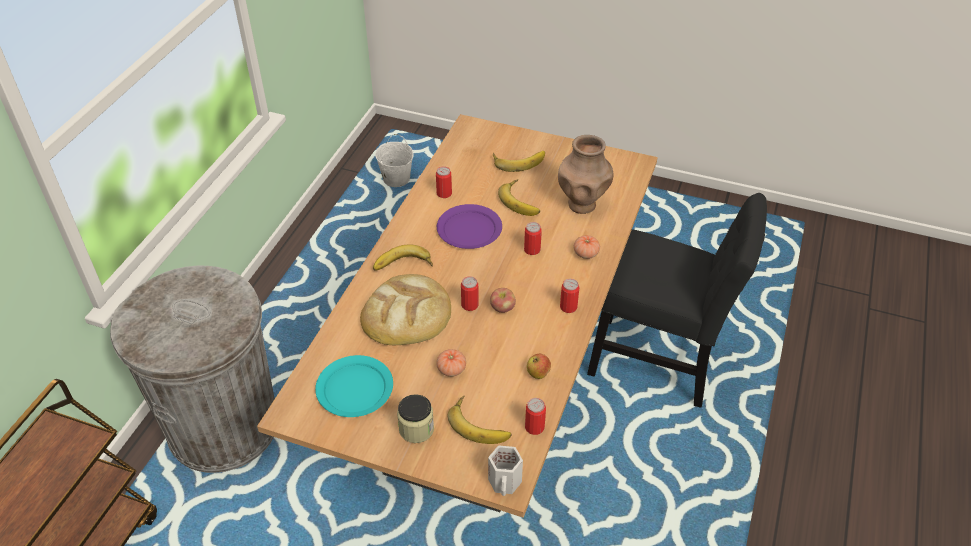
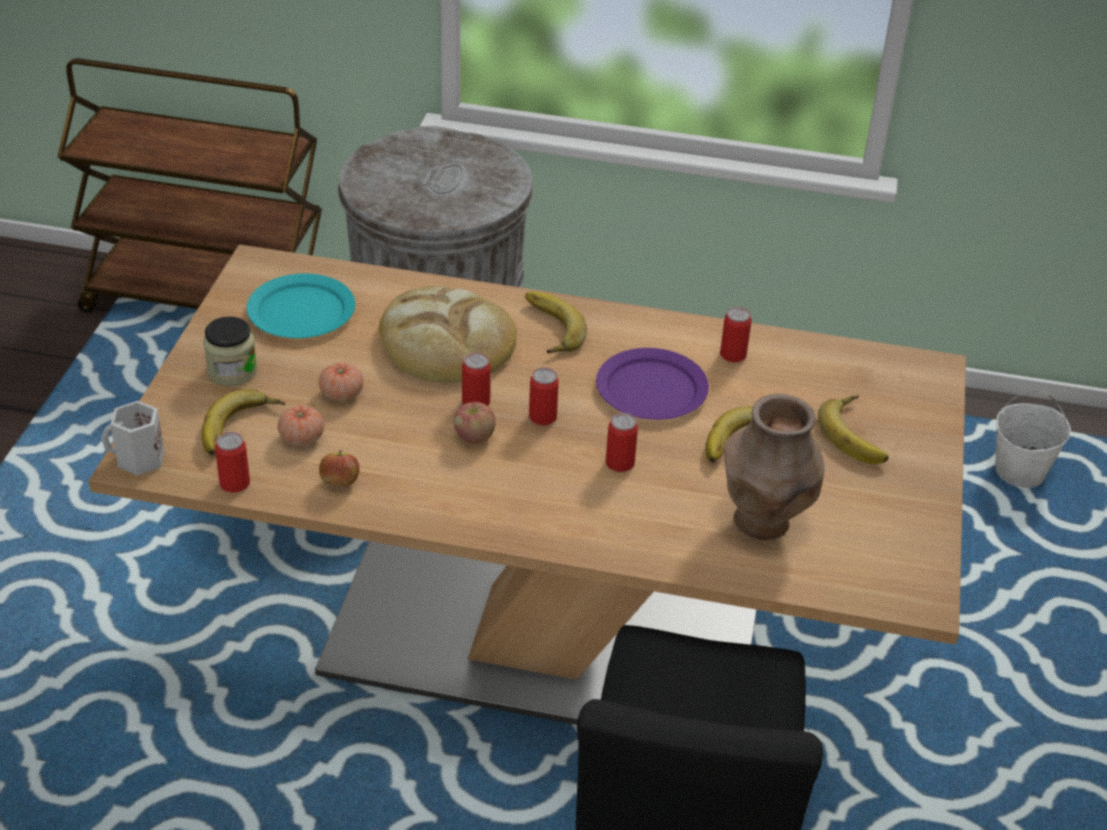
camera: 80 degrees right, 5 degrees down
can [560,279,579,313] -> can moved to [529,367,559,425]
tomato [574,235,600,259] -> tomato moved to [277,405,324,446]

